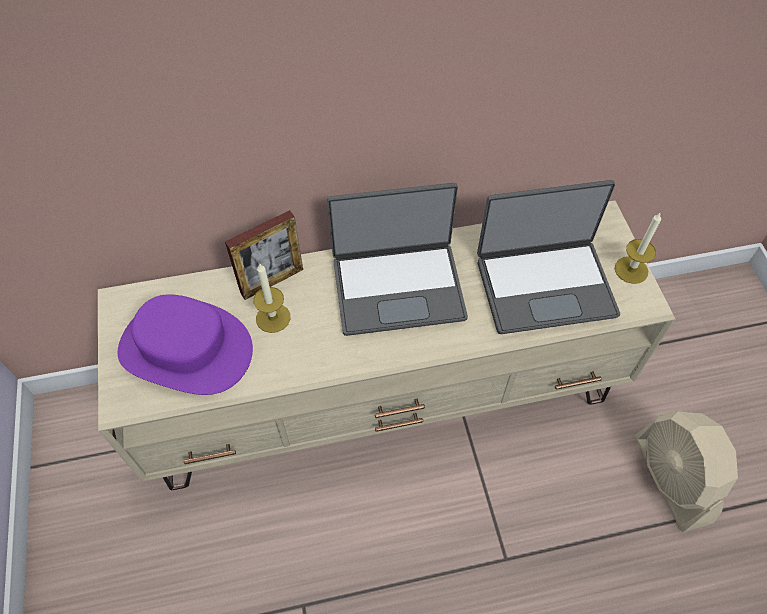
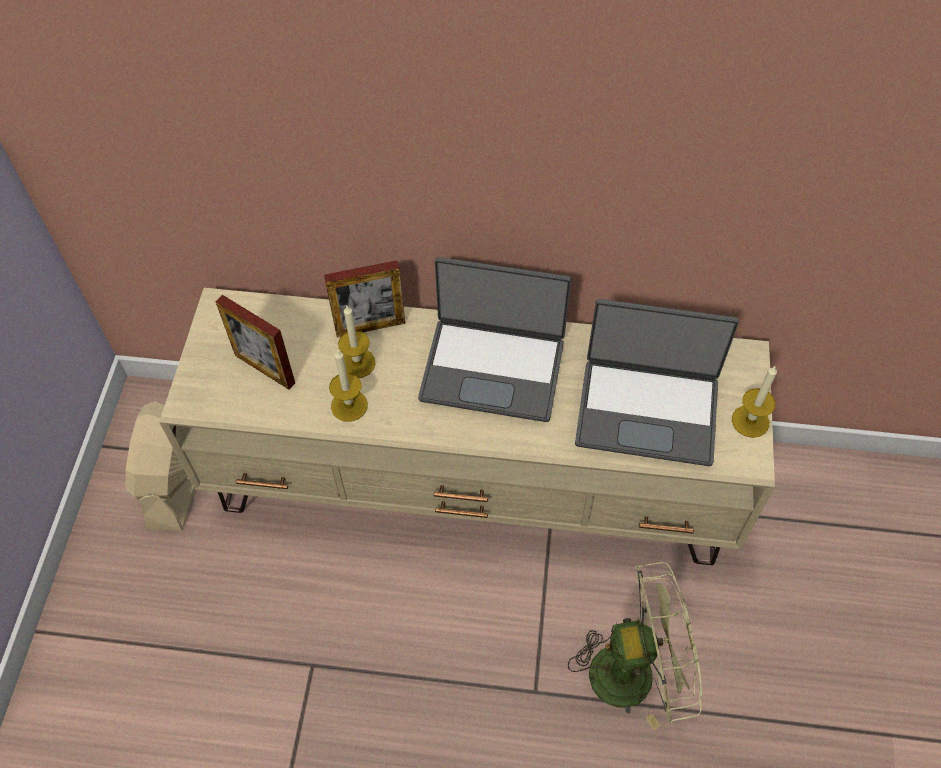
camera: 20 degrees right, 0 degrees up
purple hat [118,294,253,395] -> picture frame [215,295,295,390]
beige fan [635,411,738,532] -> beige fan moved to [126,401,195,531]
none -> candle [329,349,368,422]
none -> green fan [568,562,702,730]

